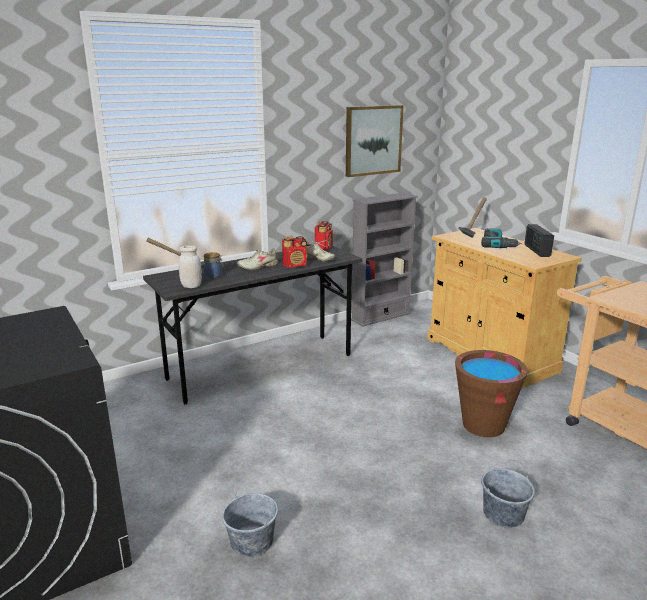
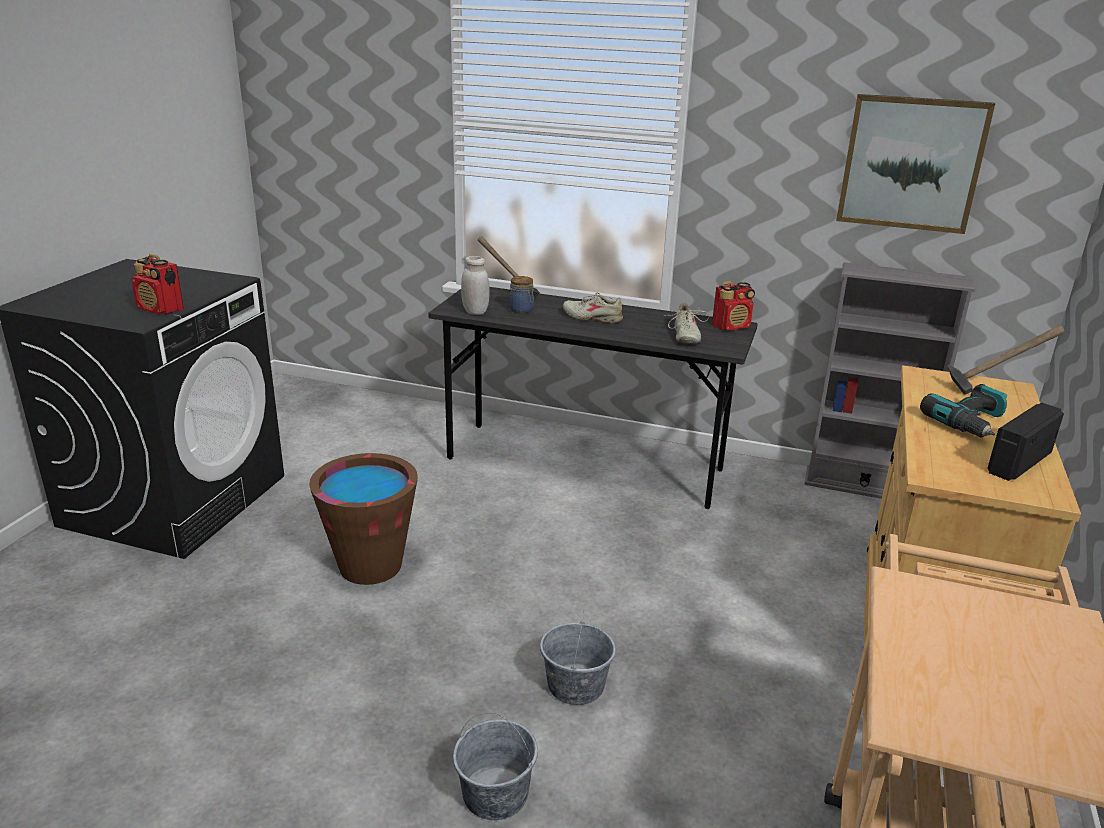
camera: 50 degrees right, 5 degrees up
grey bucket [222,484,278,557] -> grey bucket moved to [540,610,616,705]
radio [282,236,307,268] -> radio moved to [131,254,184,315]
brown bucket [455,350,528,437] -> brown bucket moved to [309,453,418,585]

